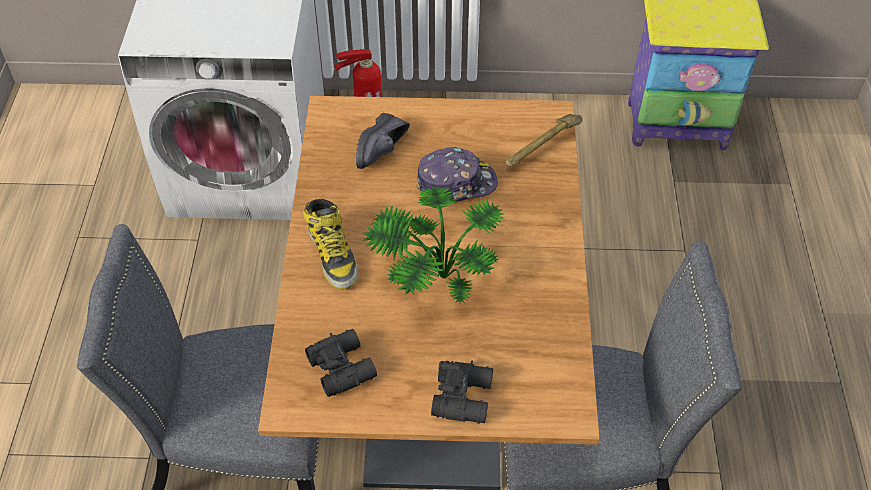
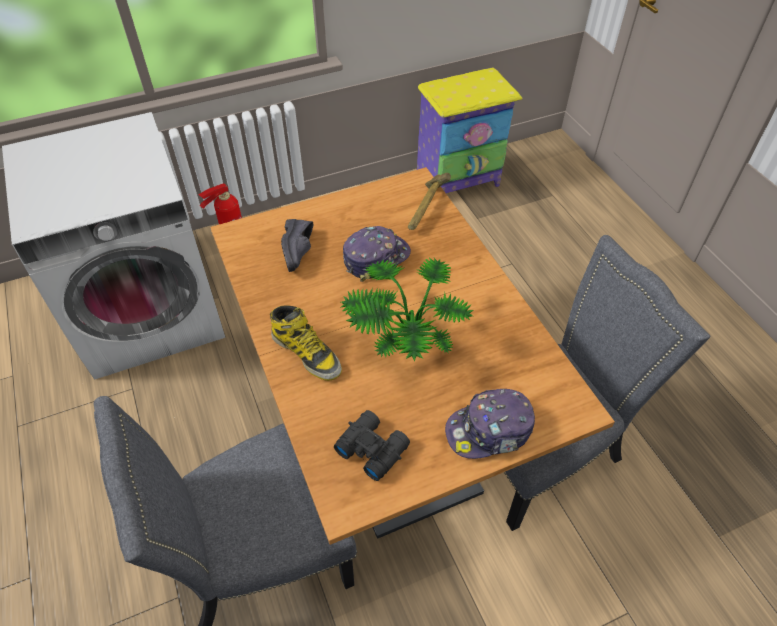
camera: 25 degrees left, 0 degrees up
black binoculars [431,360,493,424] -> cap [445,389,535,459]

